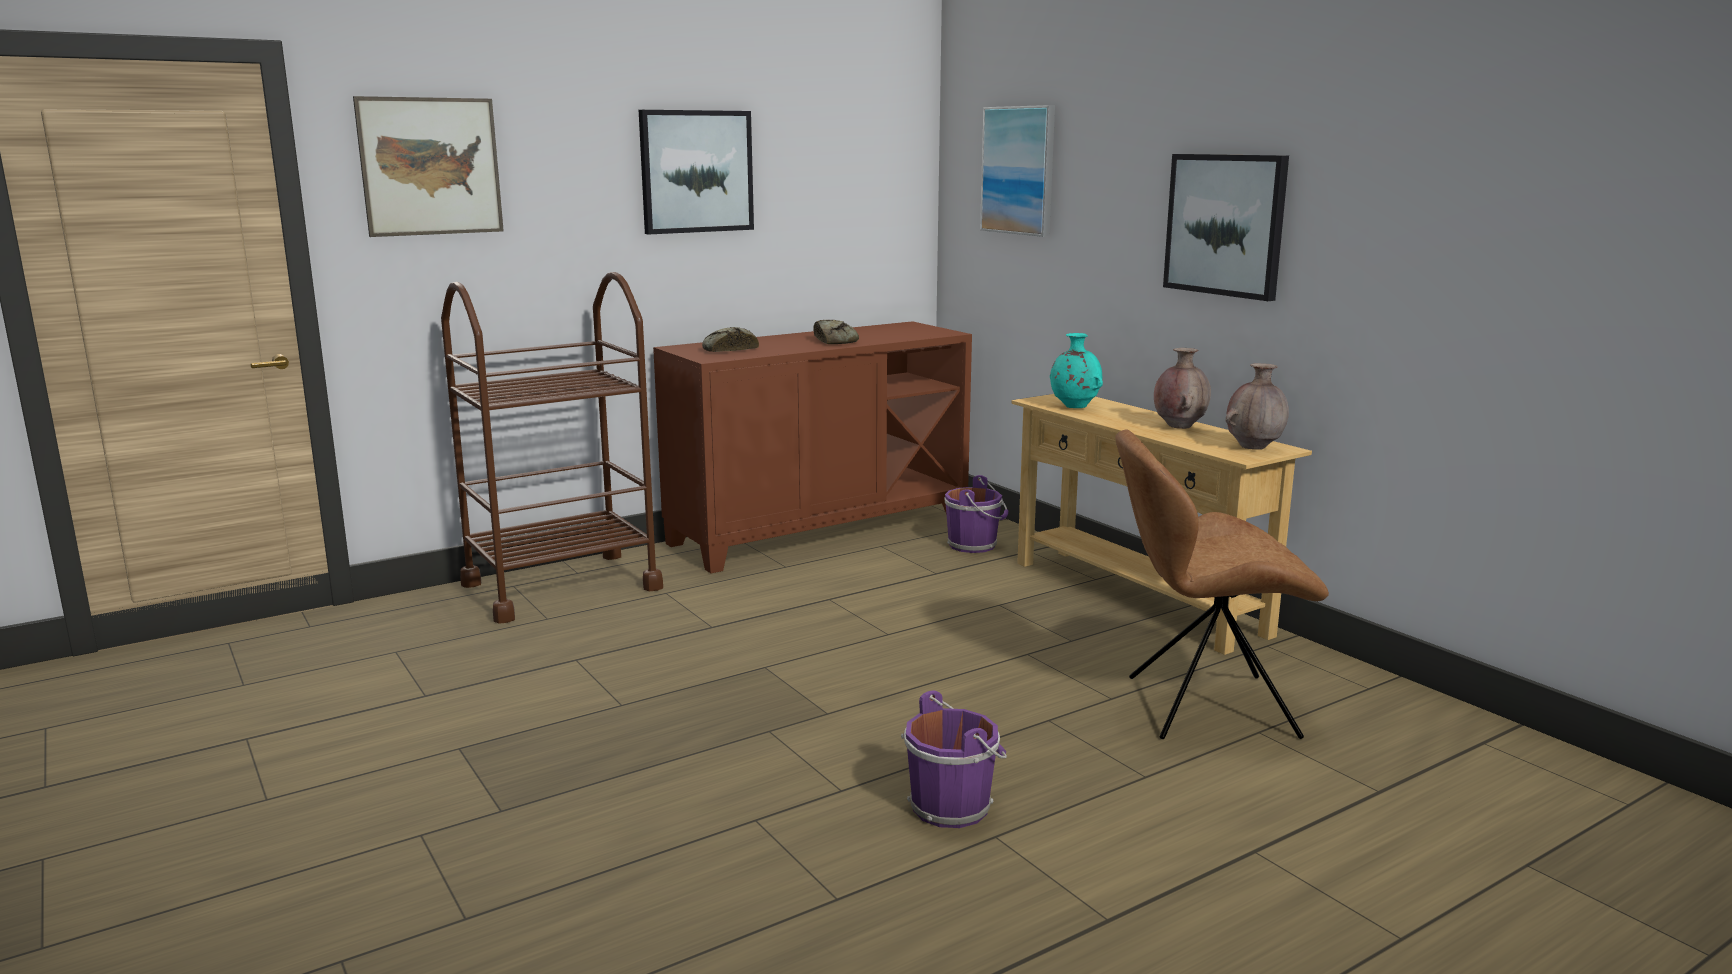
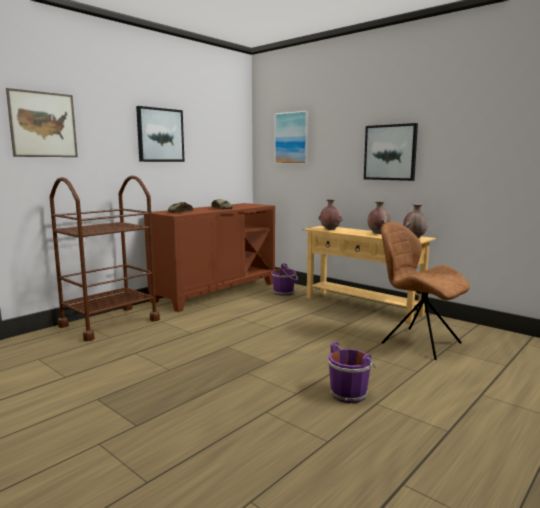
camera: 15 degrees left, 5 degrees down
turquoise vase [1050,333,1103,408] -> brown vase [319,199,343,230]
brown chair [1115,429,1329,739] -> brown chair turned 60 degrees clockwise [381,222,470,360]

